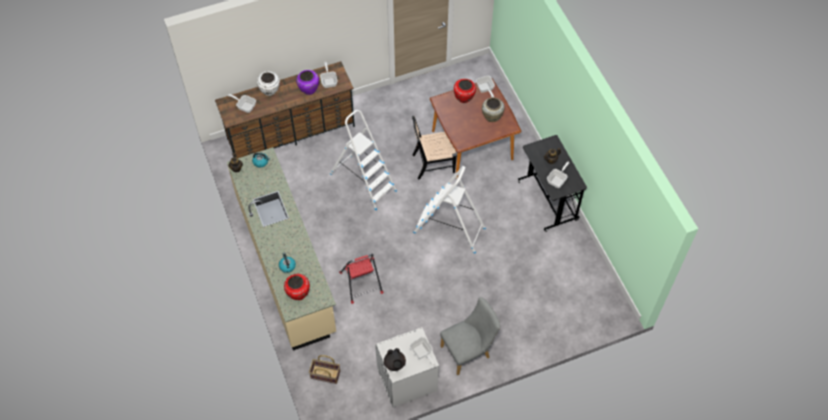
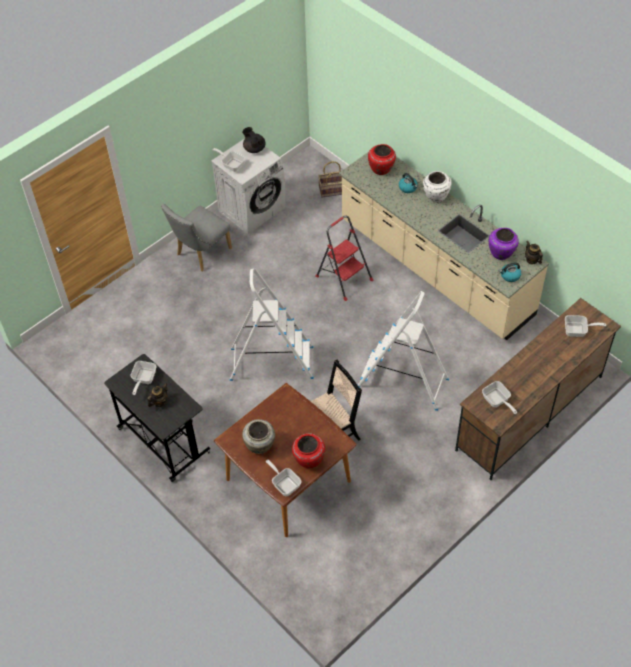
camera: 160 degrees right, 5 degrees down
white vase [257,71,280,96] -> white vase moved to [423,171,451,203]
purple vase [296,70,319,95] -> purple vase moved to [489,228,519,260]

